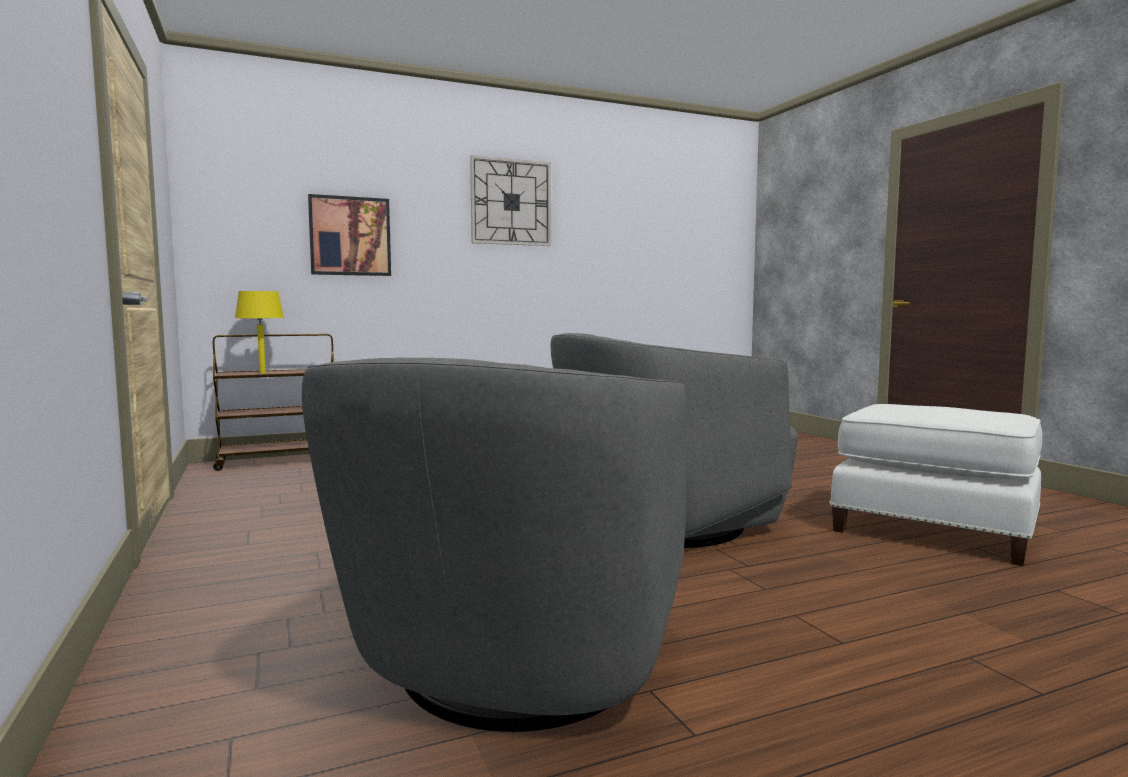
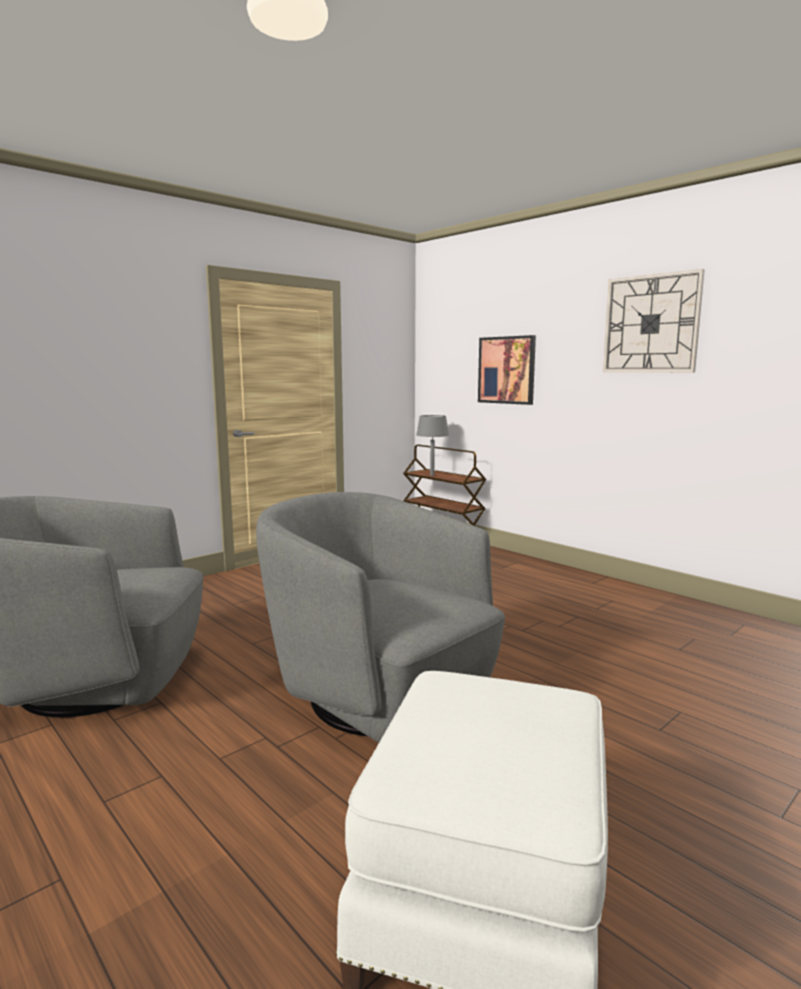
camera: 70 degrees right, 5 degrees up
yellow table lamp [235,291,284,374] -> grey table lamp [416,415,449,476]

